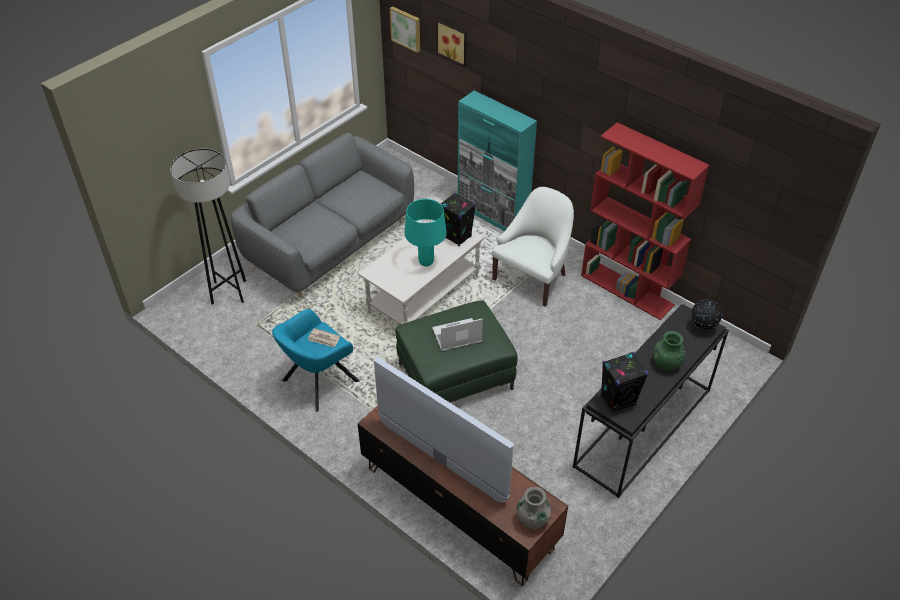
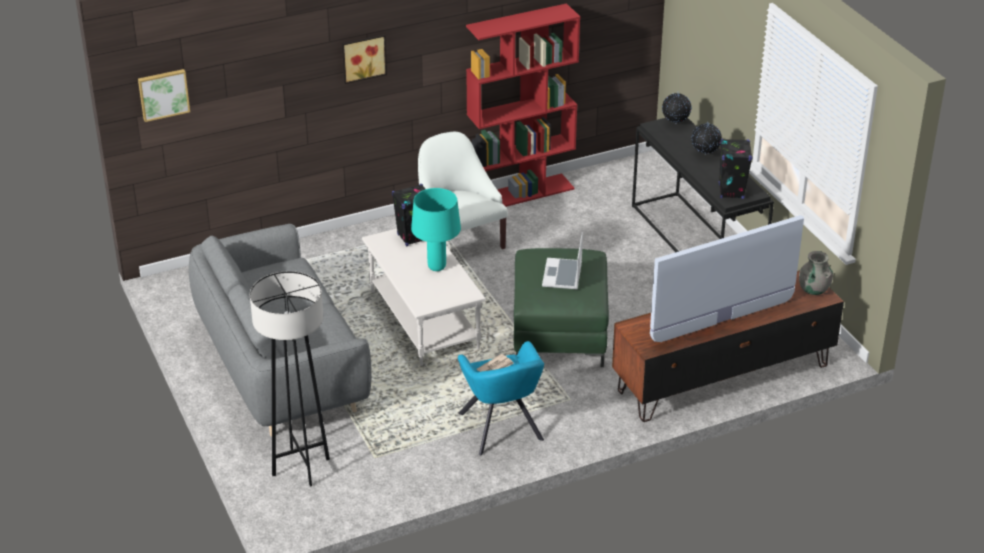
camera: 65 degrees left, 10 degrees down
picture [436,20,466,67] -> picture moved to [342,34,387,84]
turquoise cabinet [458,90,537,231] -> none
green vase [653,331,685,371] -> globe [692,122,722,155]

